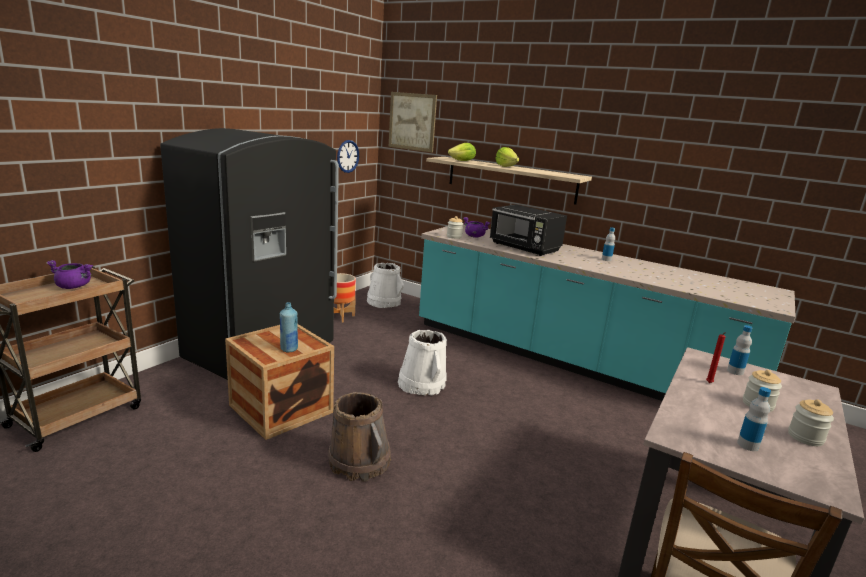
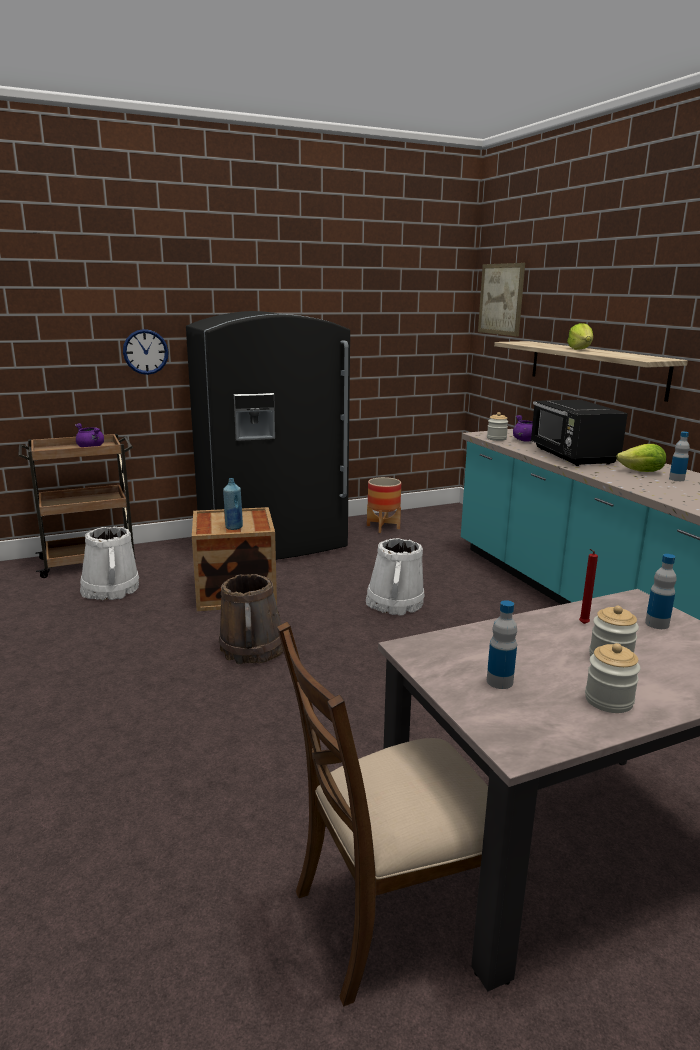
camera: 35 degrees right, 0 degrees up
wall clock [337,140,359,173] -> wall clock moved to [123,329,169,375]
white bucket [367,263,404,308] -> white bucket moved to [80,527,139,600]
lettuce [448,143,476,161] -> lettuce moved to [616,444,666,472]

